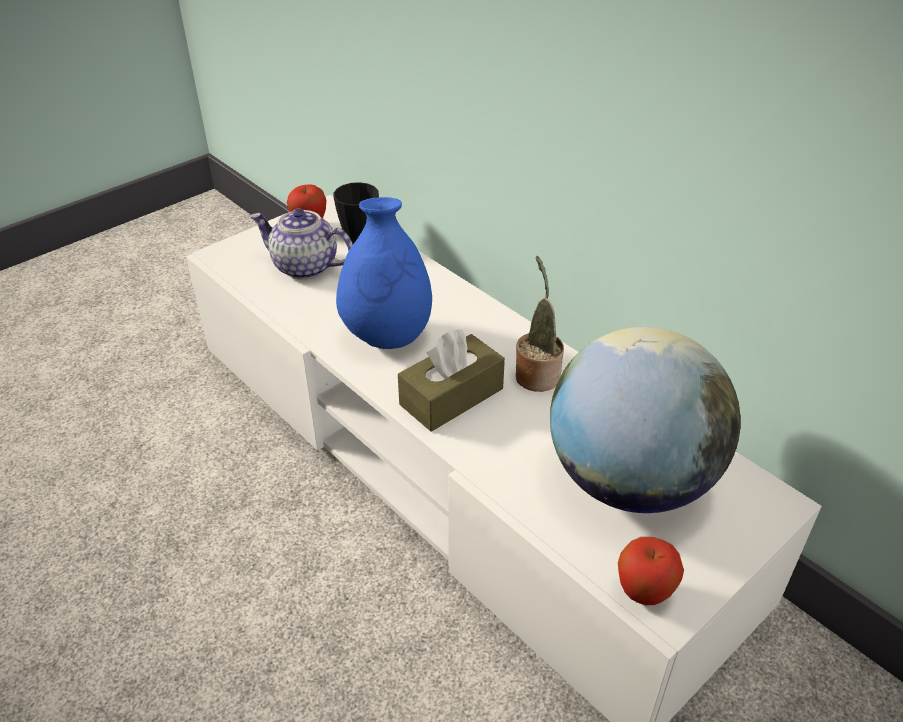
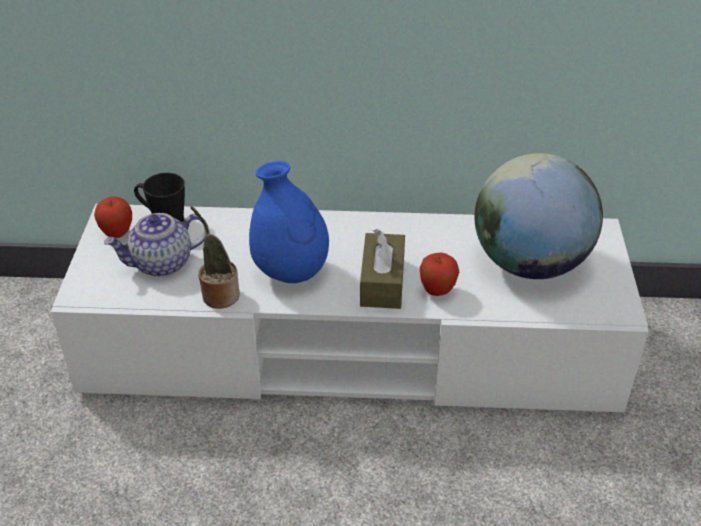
camera: 45 degrees left, 0 degrees up
potted plant [516,256,564,392] -> potted plant moved to [190,206,240,309]
apple [618,537,684,605] -> apple moved to [420,253,459,296]

